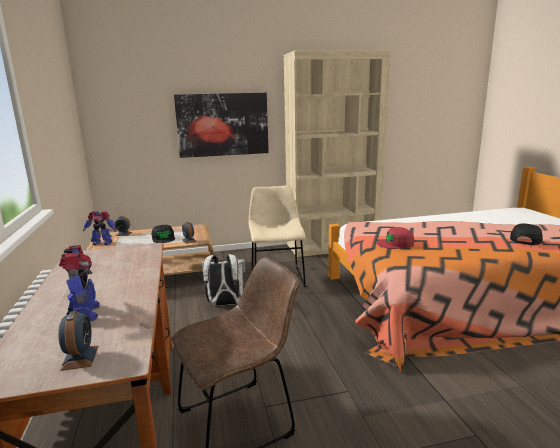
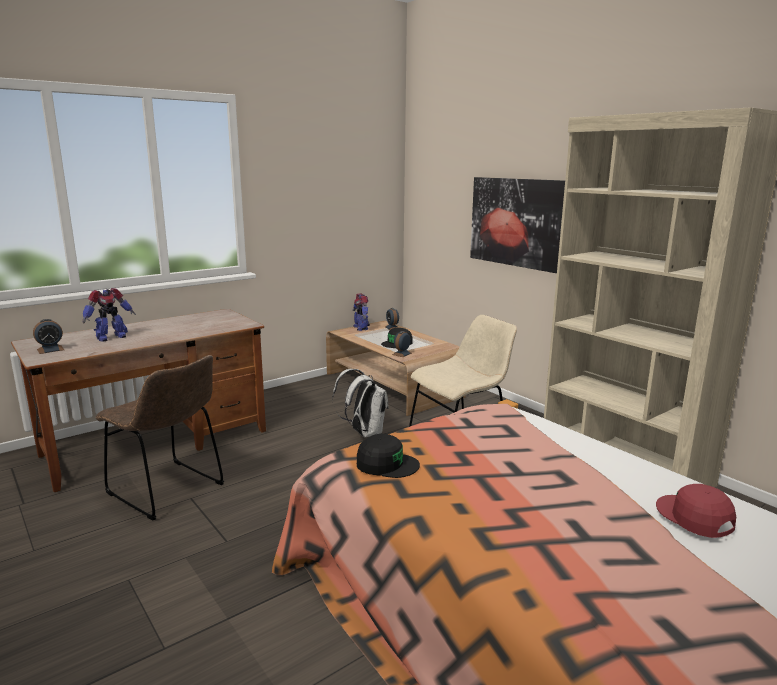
camera: 65 degrees right, 0 degrees up
red cap [377,227,414,249] -> red cap moved to [656,484,736,538]
black cap [510,224,543,245] -> black cap moved to [357,434,420,478]

